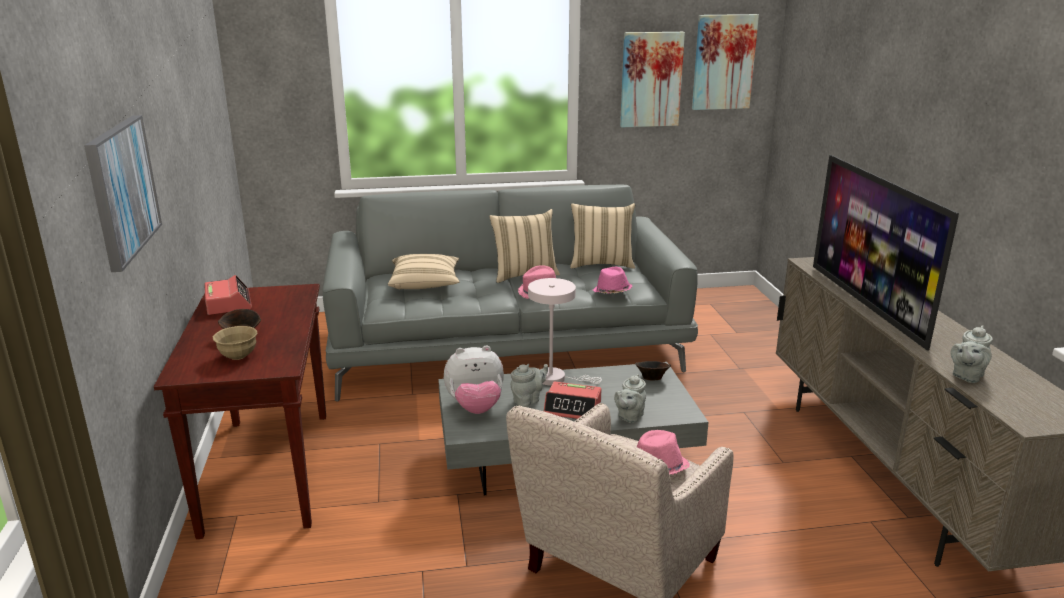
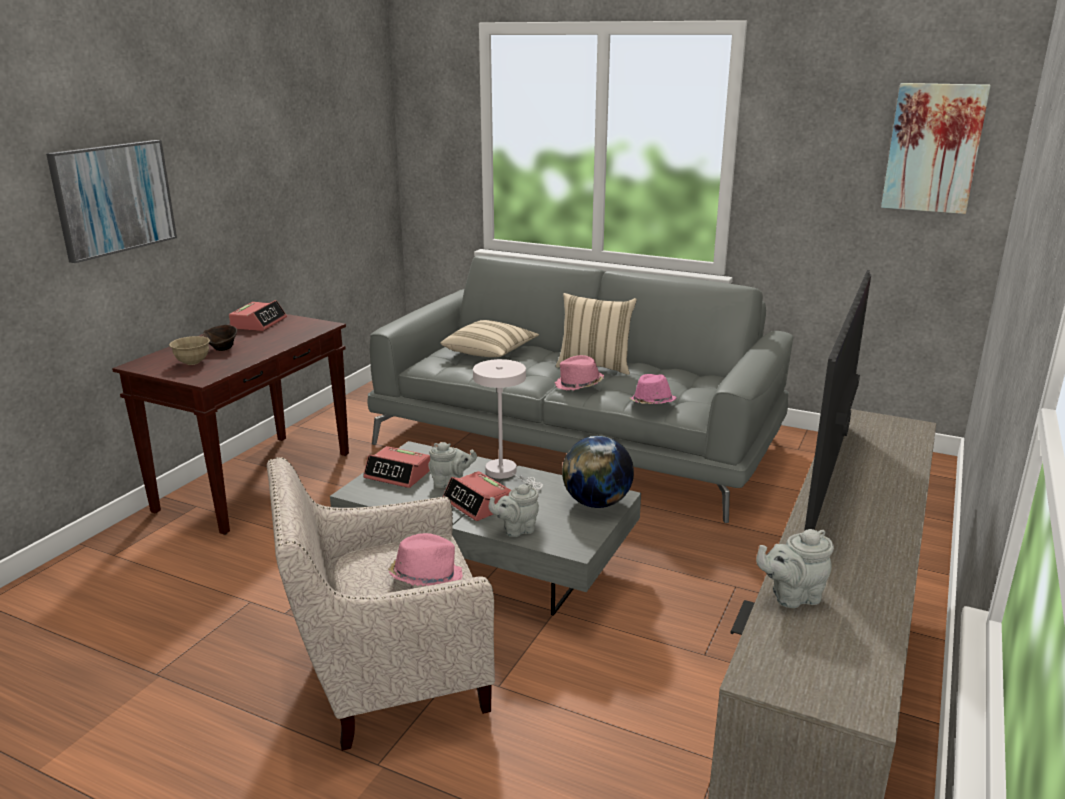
camera: 35 degrees right, 0 degrees up
plush toy [444,345,504,414] -> alarm clock [363,446,430,488]
beige pillow [570,203,635,269] -> none
picture [620,32,685,127] -> none
brown bowl [635,361,671,380] -> globe [562,436,634,508]

